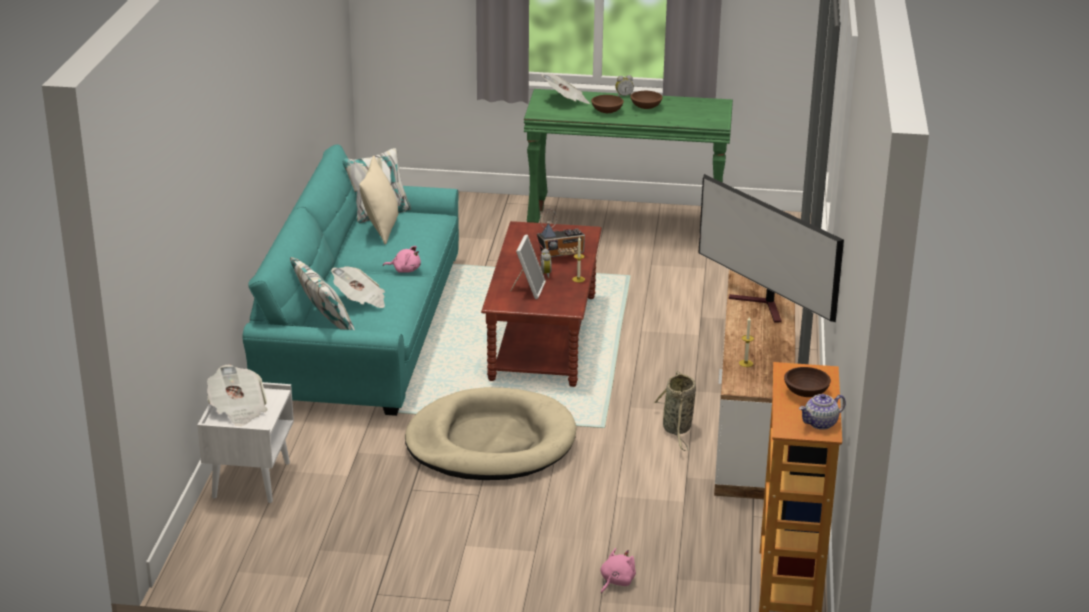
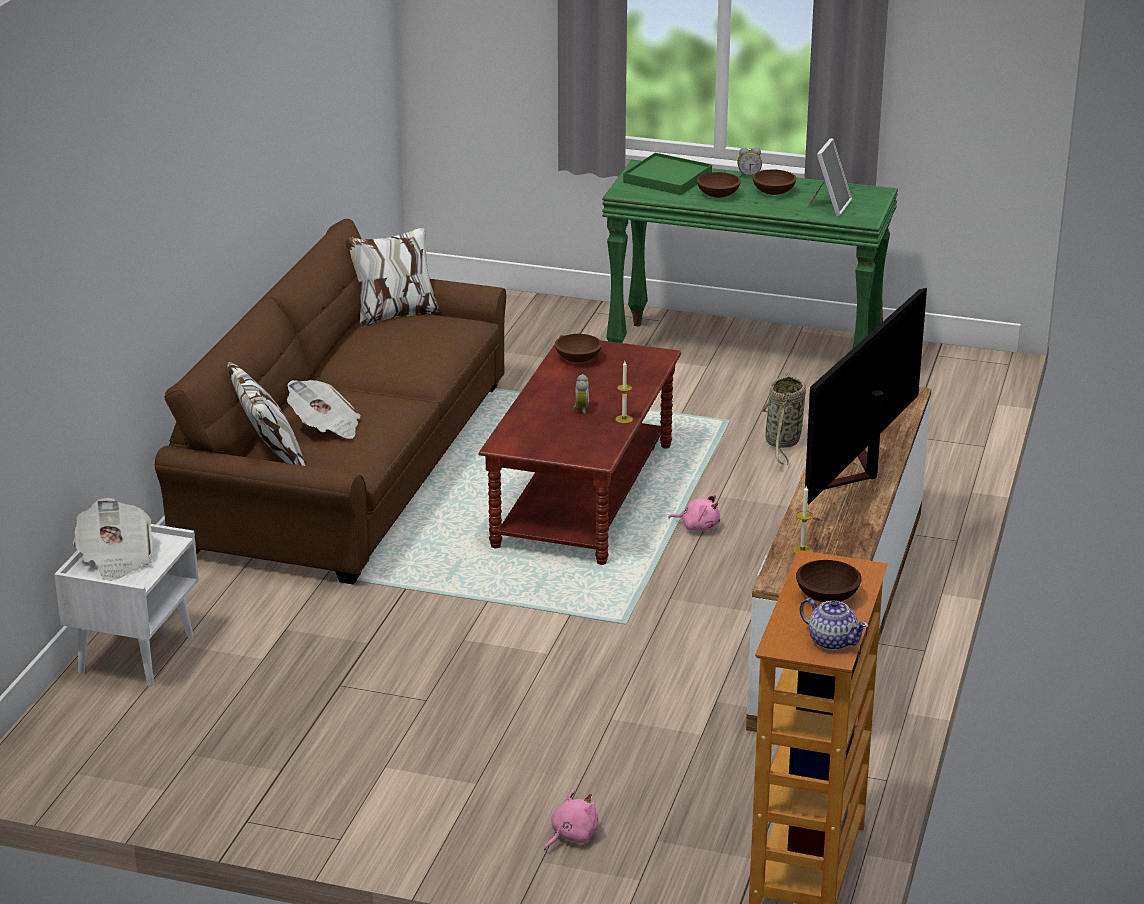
camera: 10 degrees right, 0 degrees up
turquoise sofa [243,145,459,416] -> brown sofa [155,219,506,585]
beige pillow [359,156,398,244] -> none
pink plush toy [383,246,421,273] -> pink plush toy moved to [668,495,720,531]
beige dog bed [405,387,577,480] -> none
picture frame [510,234,546,299] -> picture frame moved to [807,138,852,216]
radio [537,209,585,257] -> none
newspaper [541,74,590,104] -> green tray [623,153,712,195]
basket [654,371,696,451] -> basket moved to [760,373,806,465]
television [699,174,844,323] -> television turned 60 degrees clockwise [805,288,927,504]
teapot [799,394,846,430] -> teapot turned 120 degrees counterclockwise [800,598,869,650]
none -> brown bowl [555,334,602,362]

